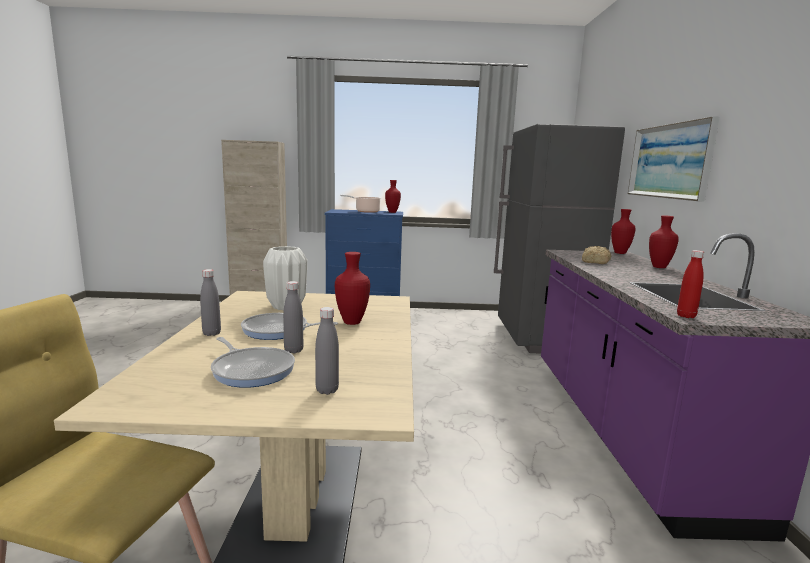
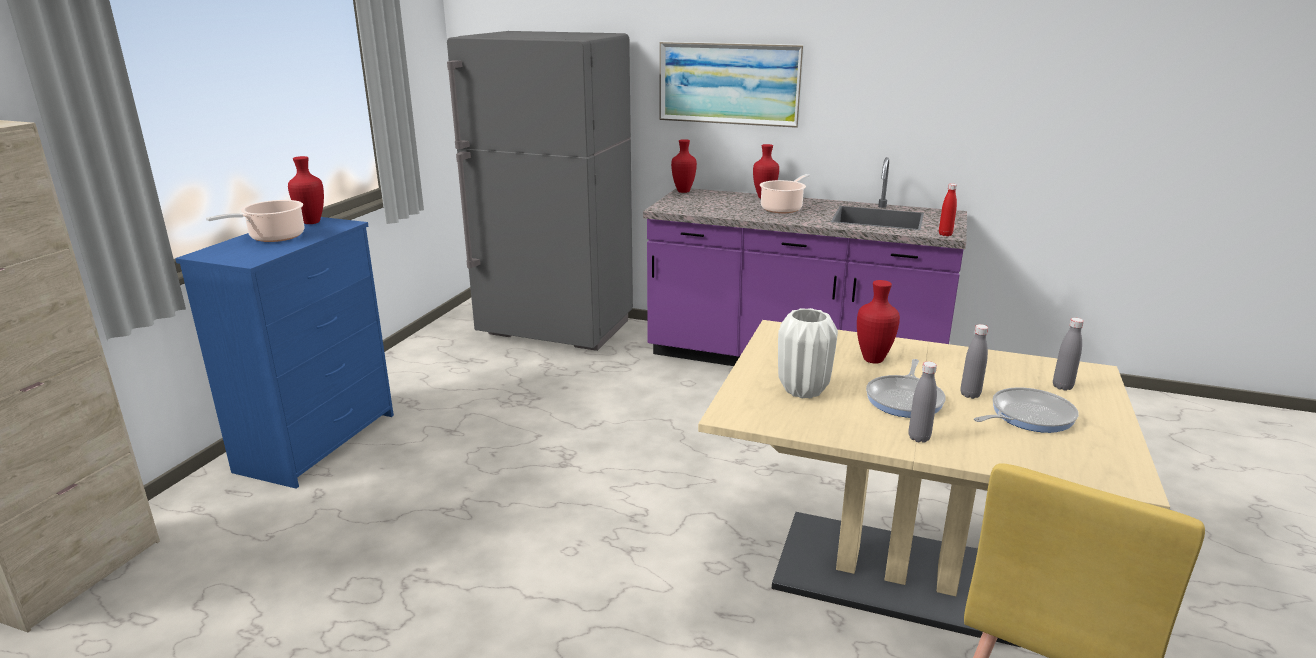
camera: 70 degrees left, 10 degrees up
bread [582,246,611,264] -> none
none -> cooking pot [760,174,810,213]

